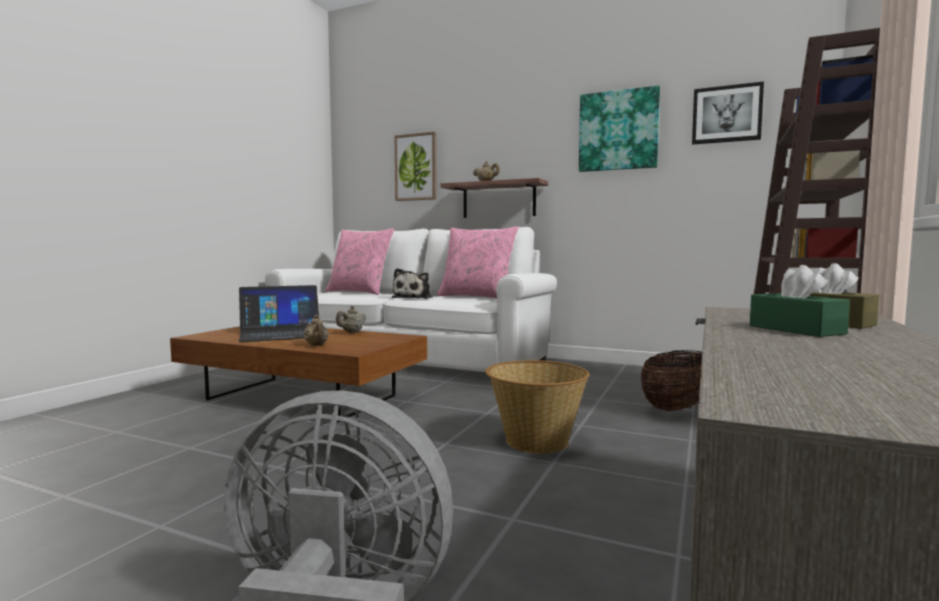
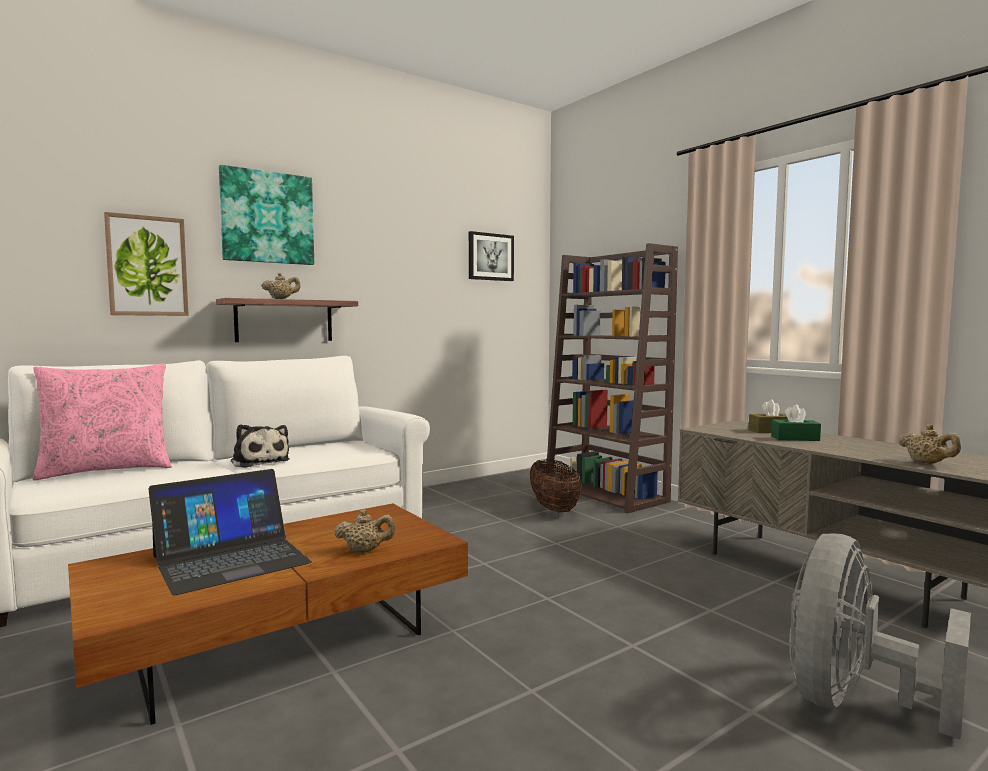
camera: 60 degrees left, 0 degrees up
laptop [239,285,319,342] -> laptop turned 45 degrees clockwise [149,469,312,595]
beige teapot [336,306,366,333] -> beige teapot moved to [898,424,961,464]
pink pillow [437,226,518,298] -> none
basket [485,360,589,454] -> none
picture [579,85,660,172] -> picture moved to [219,165,314,265]

